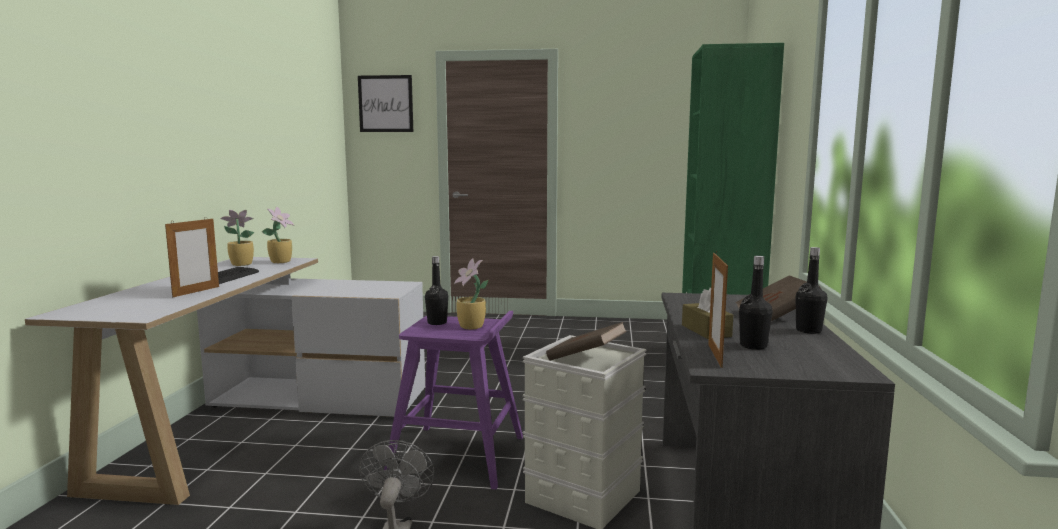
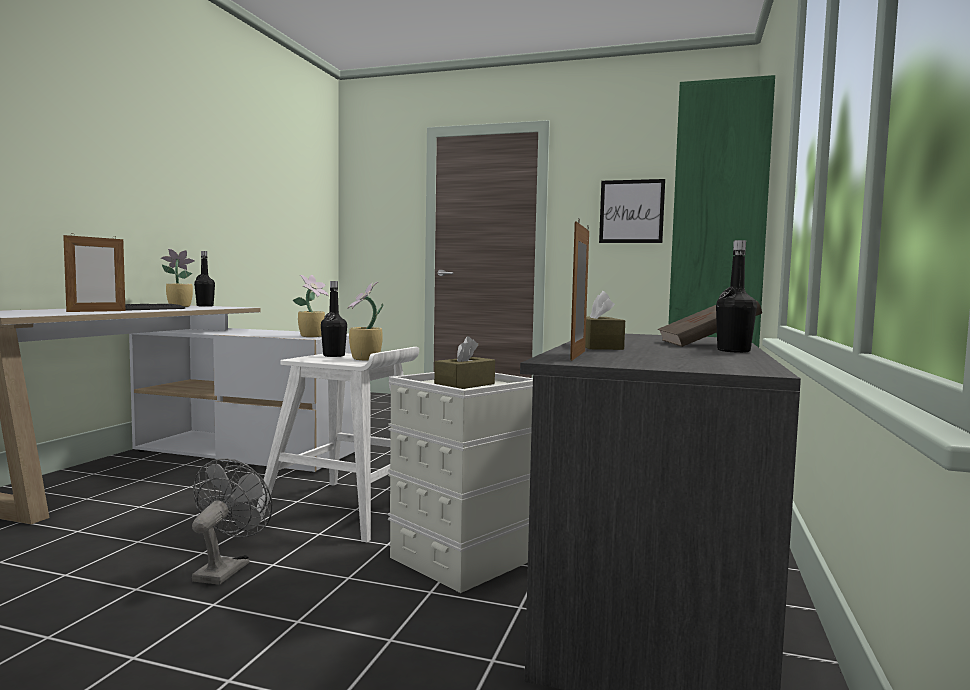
camera: 10 degrees right, 5 degrees down
potted plant [262,207,294,263] -> potted plant moved to [293,275,329,337]
picture [358,75,413,132] -> picture moved to [599,179,665,243]
purple stool [384,311,523,490] -> white stool [257,347,419,542]
brown book [546,322,627,361] -> brown tissue box [434,336,495,389]
black bottle [739,256,773,350] -> black bottle moved to [194,251,215,307]

